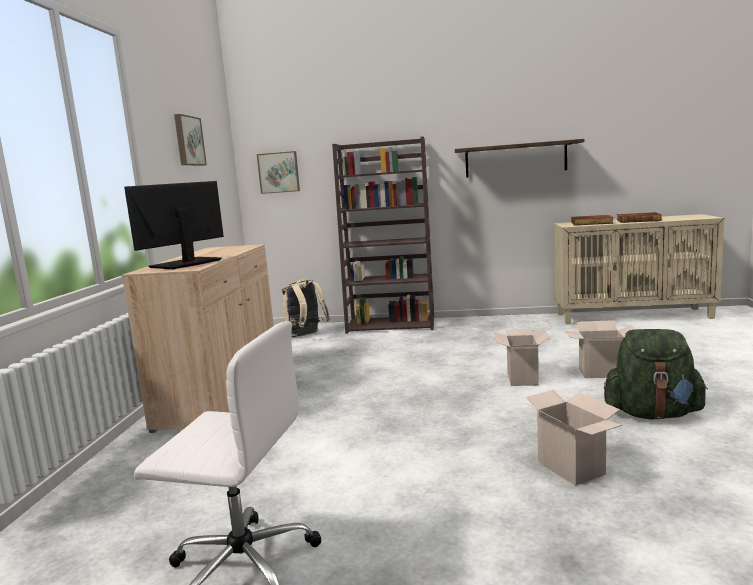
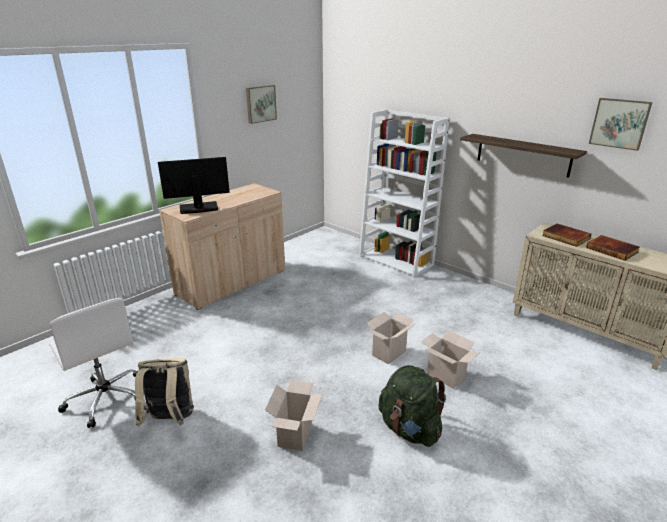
camera: 35 degrees right, 15 degrees up
picture [257,151,300,194] -> picture moved to [589,98,652,151]
beige backpack [282,279,331,337] -> beige backpack moved to [135,358,194,427]
brown bookcase [332,137,434,334] -> white bookcase [359,110,450,278]

